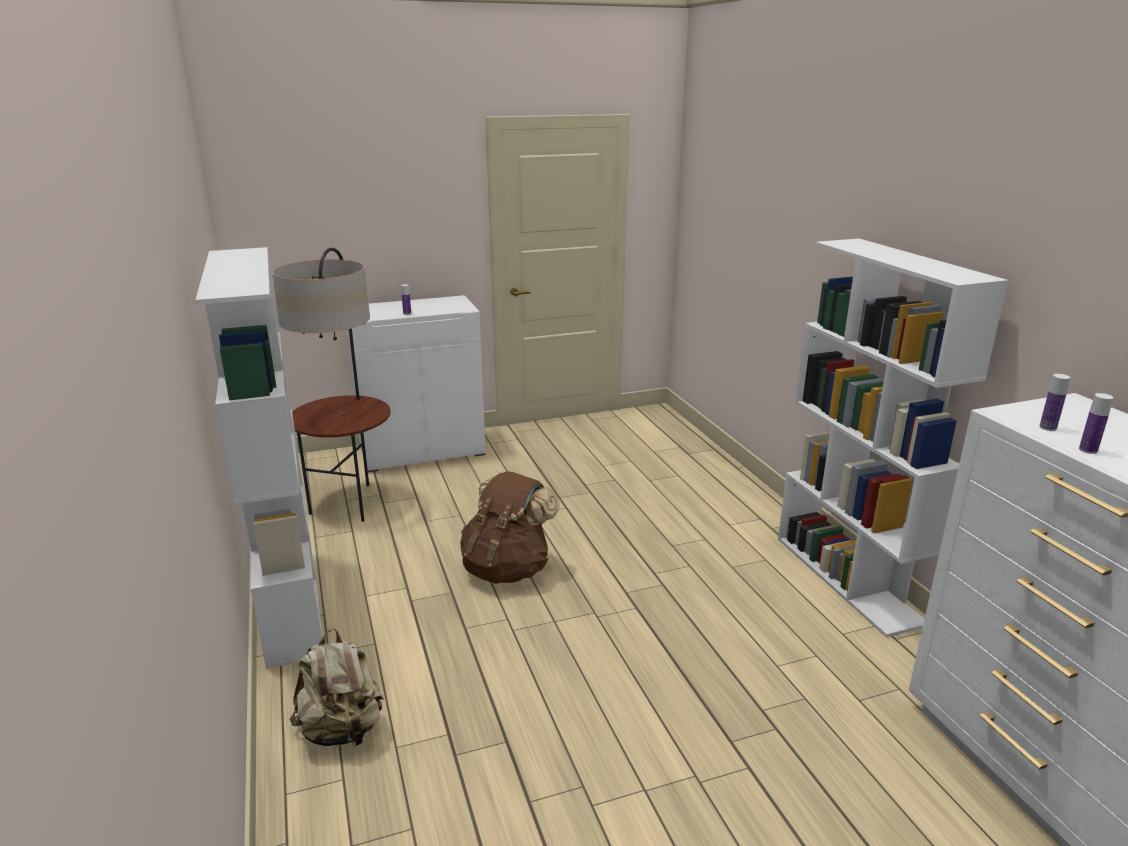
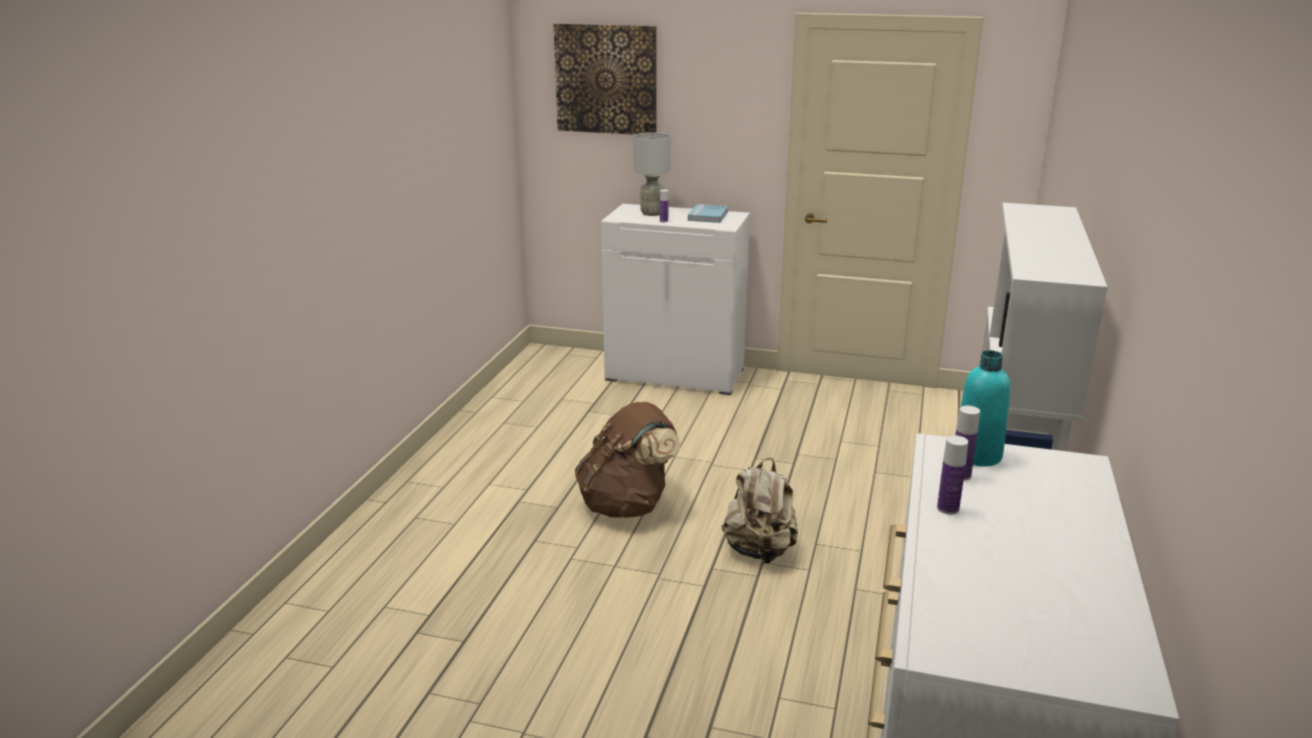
camera: 35 degrees right, 0 degrees up
white bookcase [195,247,322,669] -> none
floor lamp [272,248,391,522] -> none
beige backpack [290,628,384,747] -> beige backpack moved to [722,458,798,563]
none -> picture [554,23,657,135]
none -> grey table lamp [634,132,671,216]
none -> blue book [688,204,728,223]
none -> turquoise bottle [961,350,1011,466]

